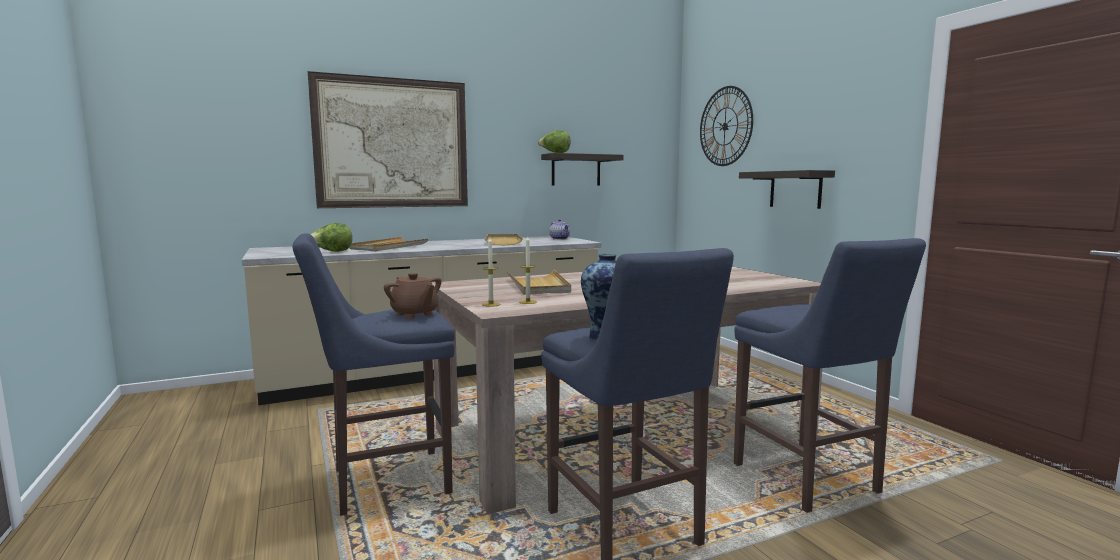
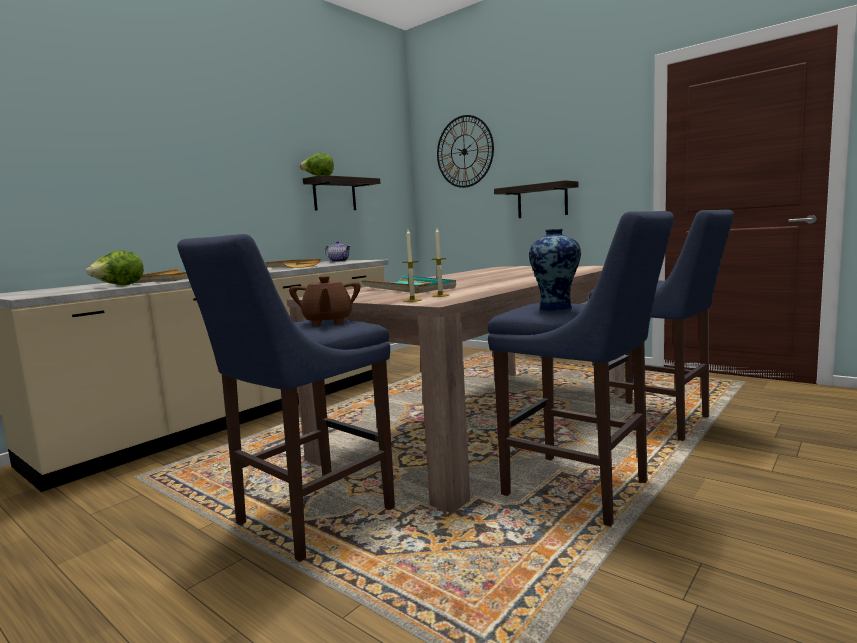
camera: 25 degrees left, 0 degrees up
picture [308,71,468,208] -> none
brown teapot [384,273,442,319] -> brown teapot turned 60 degrees clockwise [289,276,361,326]
beige tray [507,270,571,295] -> turquoise tray [361,276,456,293]

